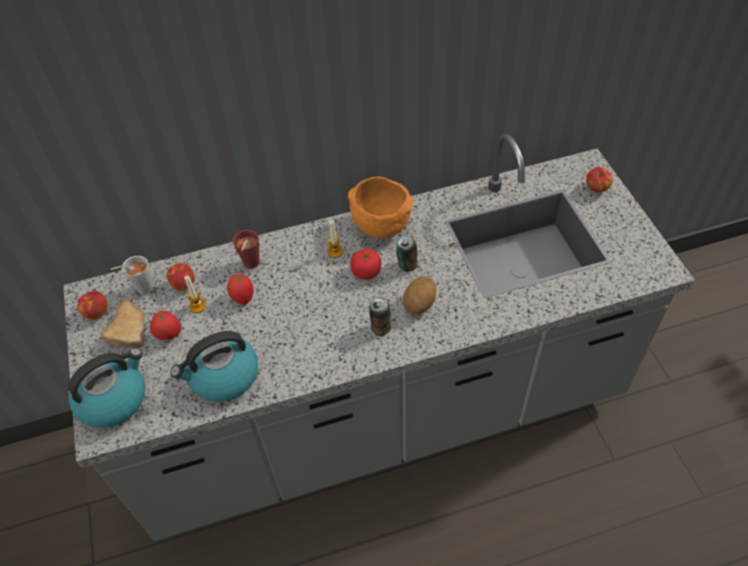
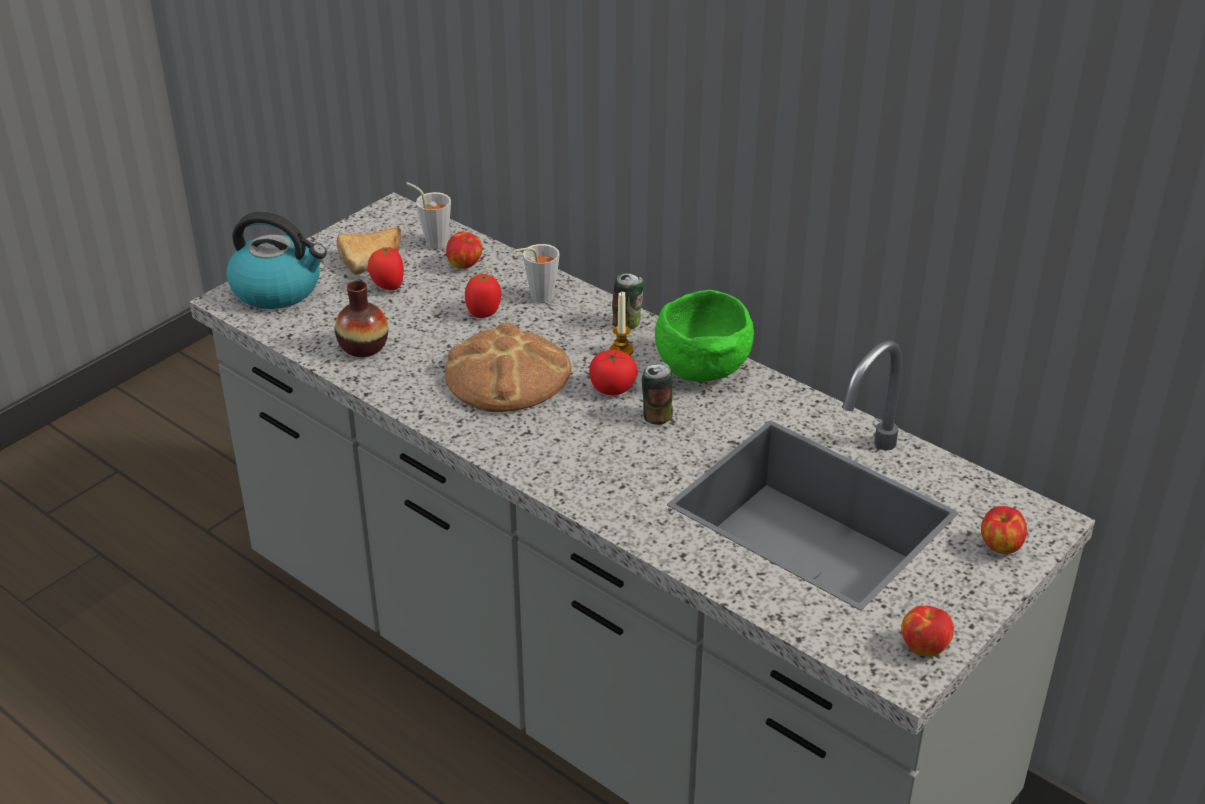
camera: 55 degrees right, 15 degrees down
apple [77,291,107,320] -> apple moved to [901,605,954,657]
kettle [170,331,258,402] -> vase [335,281,388,357]
candle [184,276,206,313] -> none
red cup [233,230,260,269] -> grey cup [514,244,560,303]
orange bowl [348,177,414,239] -> green bowl [655,290,754,382]
can [369,297,391,336] -> can moved to [612,273,643,329]
potato [403,276,436,315] -> none
none -> bread [445,322,571,412]

